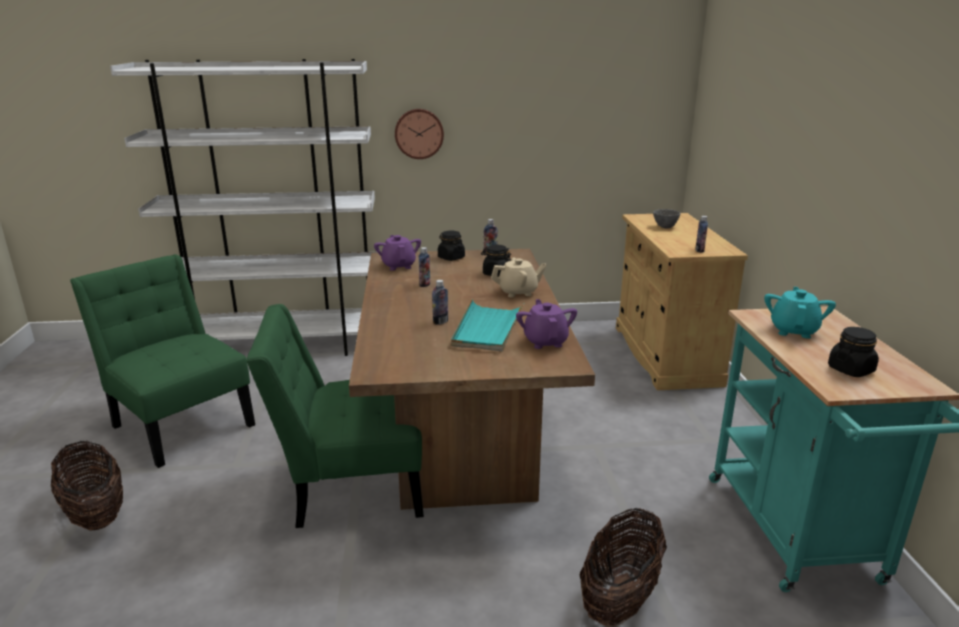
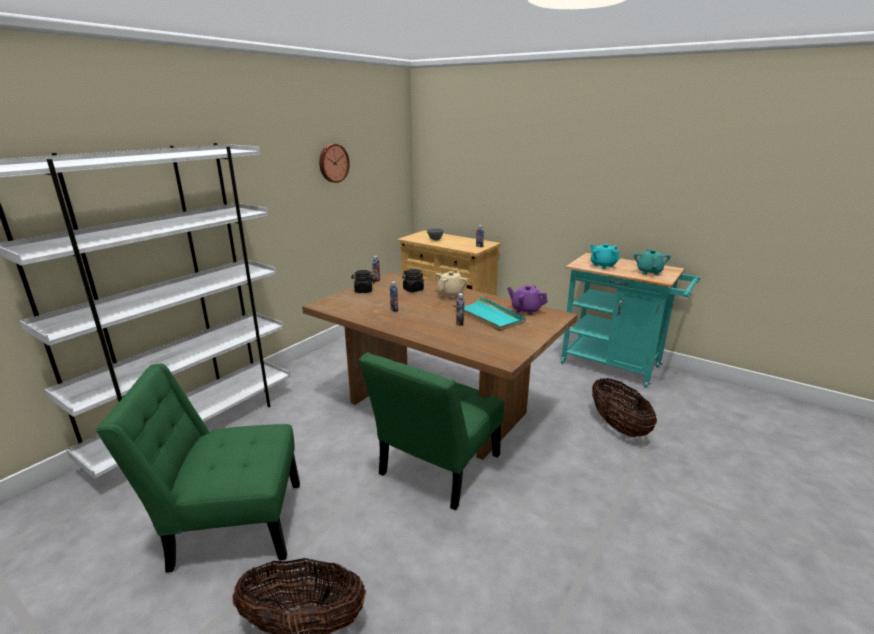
camera: 50 degrees left, 0 degrees up
purple teapot [374,235,421,271] -> none
wall clock [395,109,444,159] -> wall clock moved to [319,144,350,183]
black jar [828,327,879,377] -> turquoise teapot [634,250,671,275]

